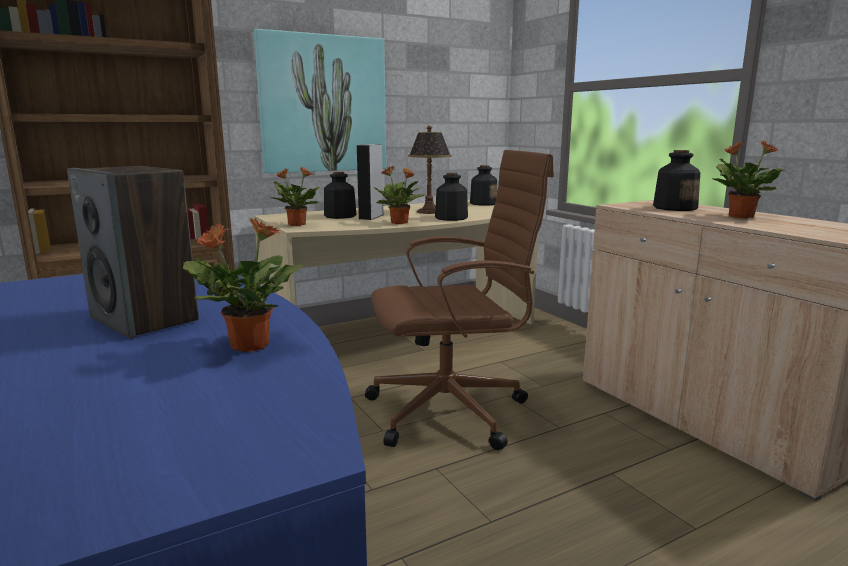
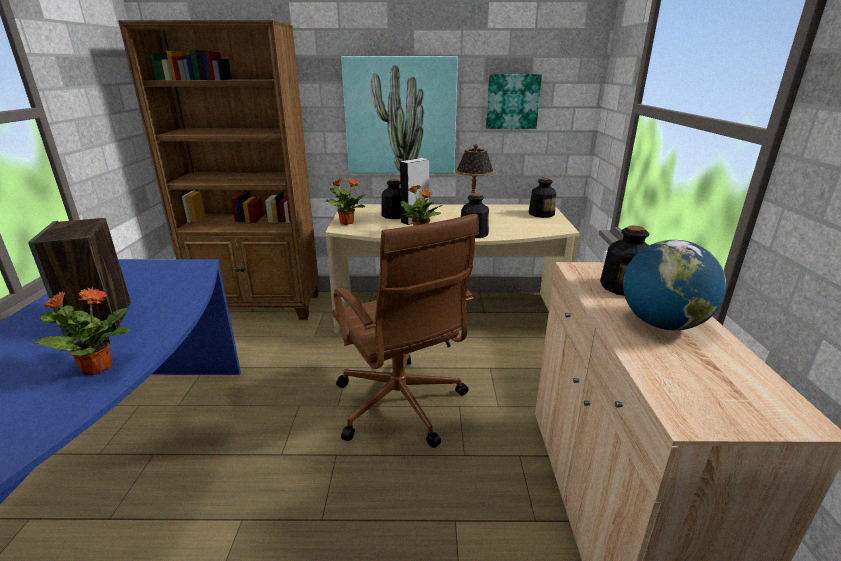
camera: 30 degrees right, 10 degrees up
brown office chair [365,150,554,450] -> brown office chair turned 45 degrees clockwise [333,214,479,448]
potted plant [712,140,783,219] -> globe [623,240,726,330]
none -> picture [486,74,542,129]

